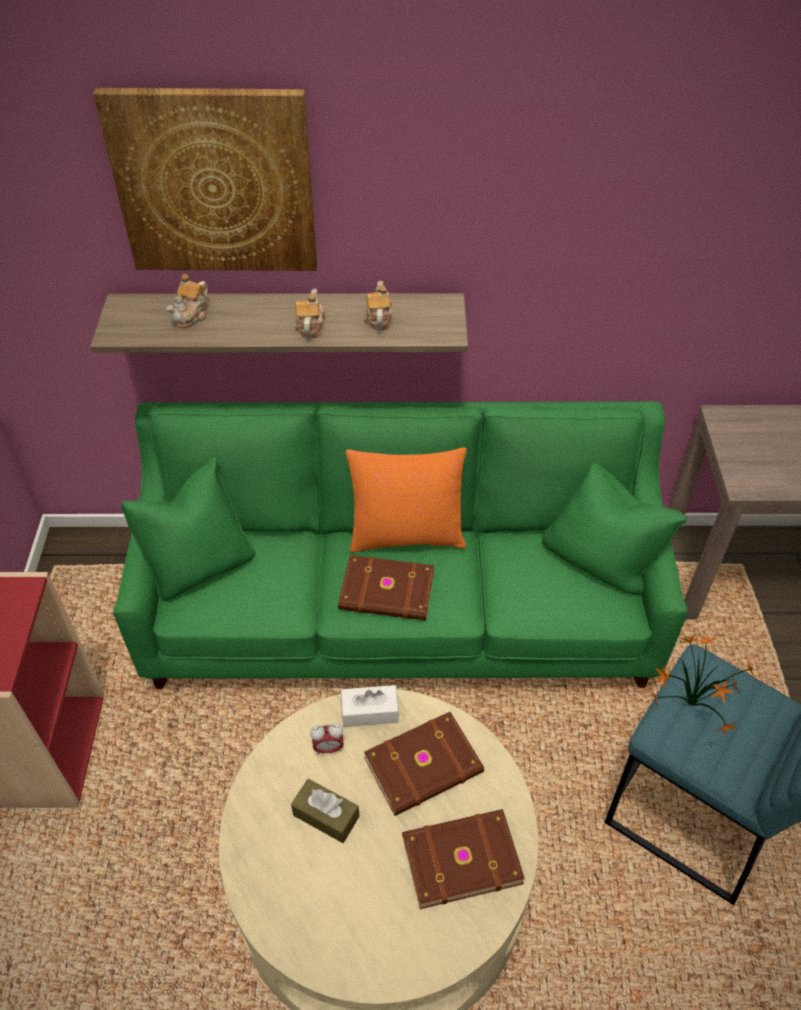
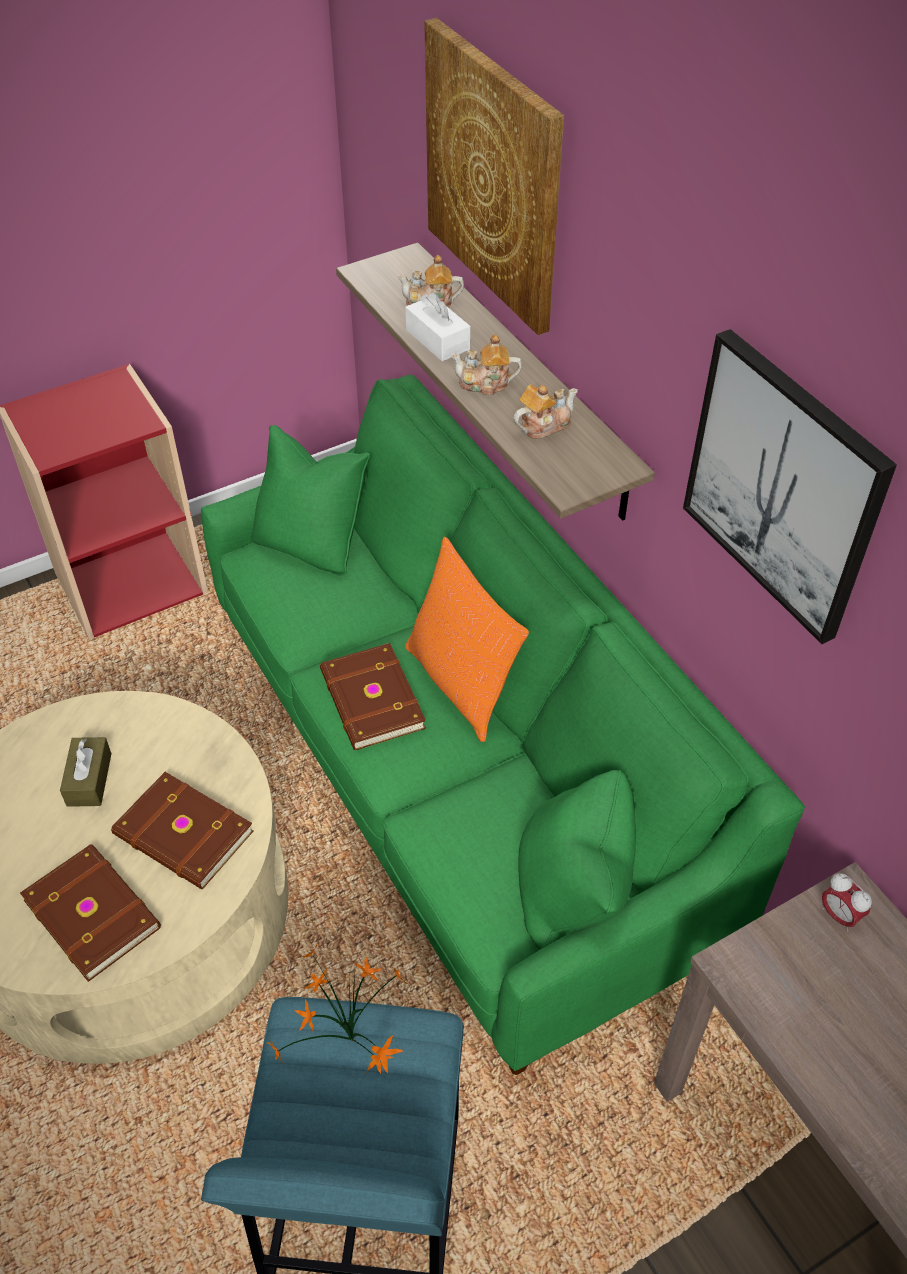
camera: 60 degrees right, 0 degrees up
teapot [295,289,325,338] -> teapot turned 150 degrees counterclockwise [451,334,522,395]
alarm clock [310,723,344,755] -> alarm clock moved to [822,873,872,932]
white tissue box [341,685,399,727] -> white tissue box moved to [405,292,470,361]
none -> picture [683,329,897,644]

